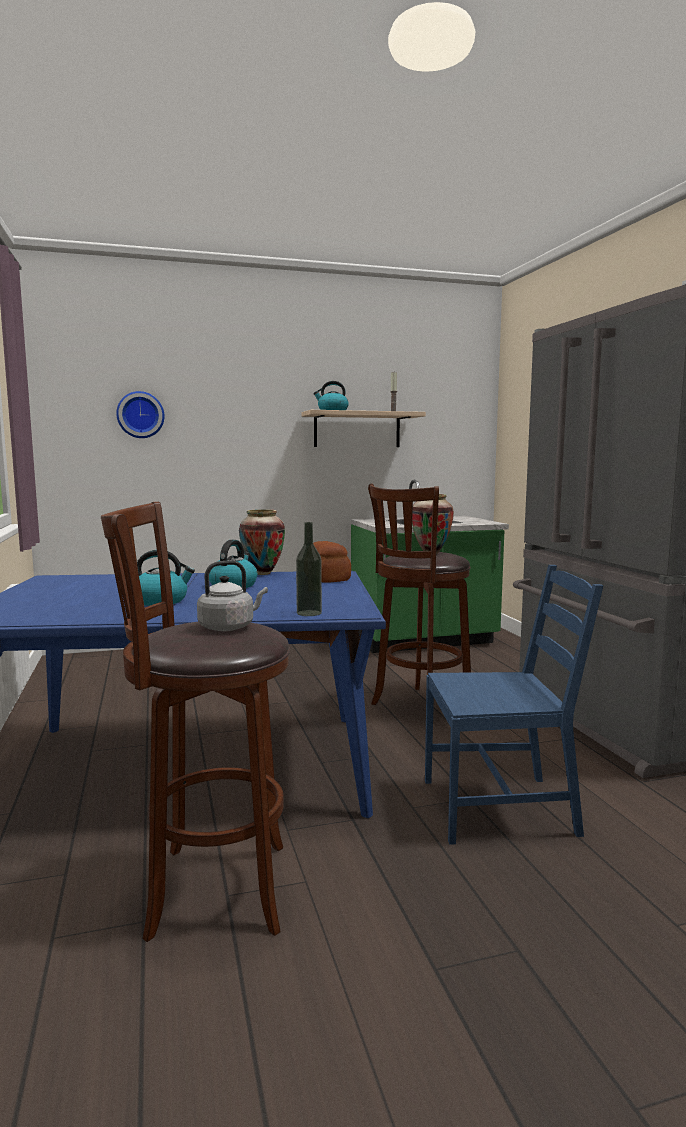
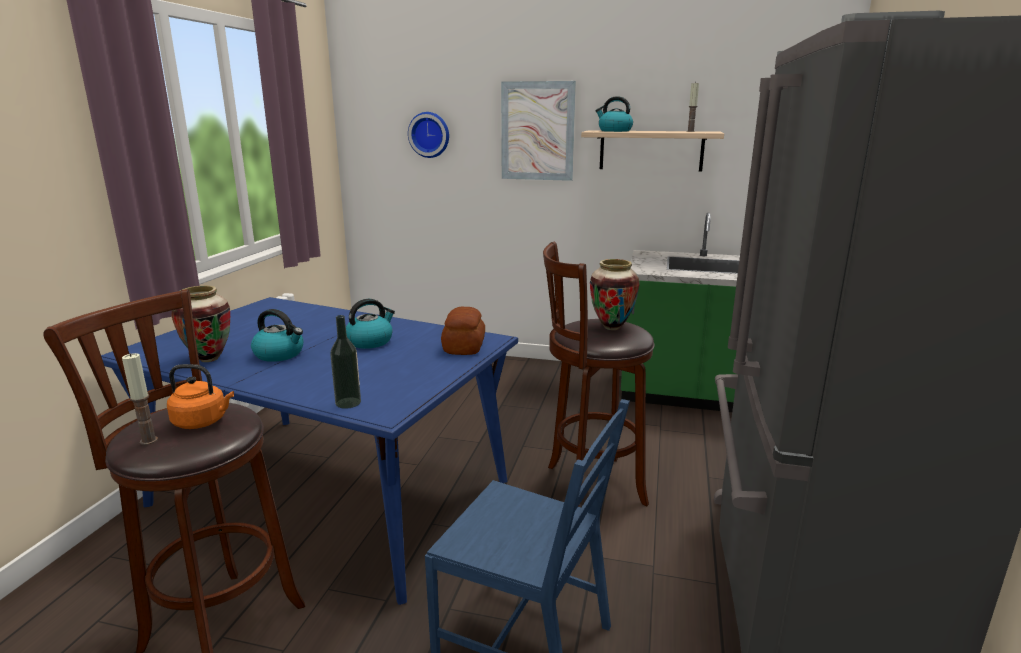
camera: 30 degrees right, 10 degrees up
grey kettle [197,561,268,631] -> orange kettle [167,364,234,429]
vase [239,509,285,575] -> vase moved to [171,286,230,362]
none -> candle [122,353,158,445]
none -> picture [501,81,576,181]

